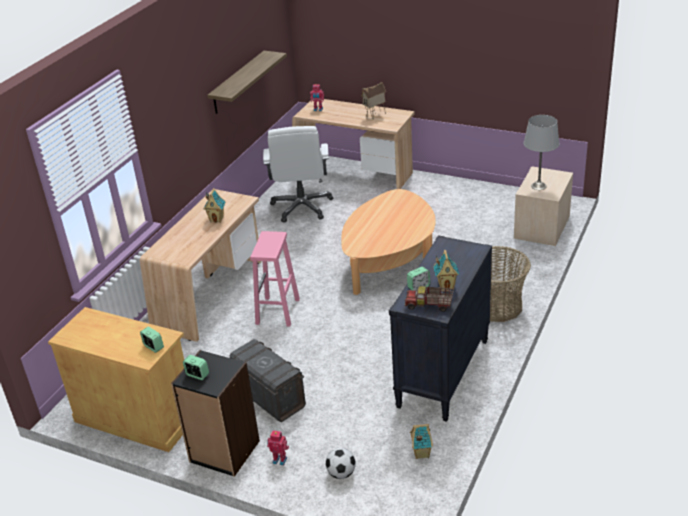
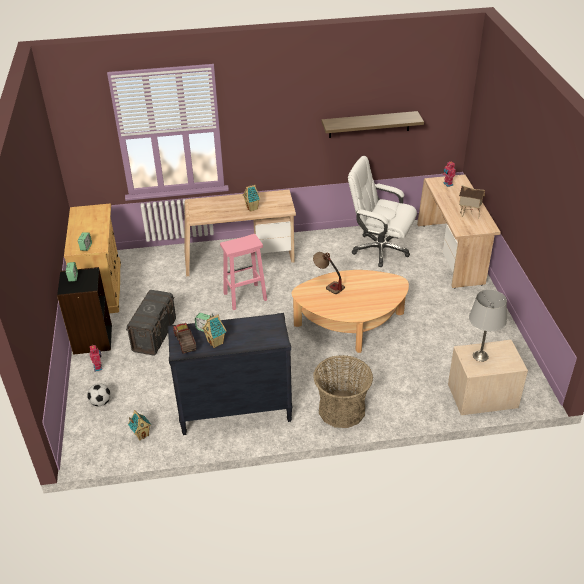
camera: 55 degrees right, 5 degrees up
white office chair [263,126,333,222] -> white office chair turned 60 degrees clockwise [348,156,417,267]
none -> table lamp [313,252,345,294]

